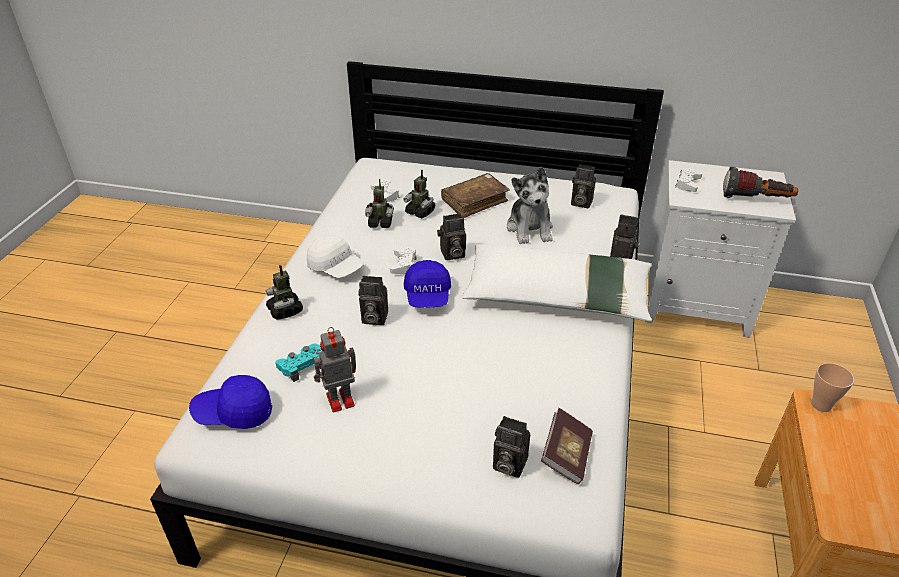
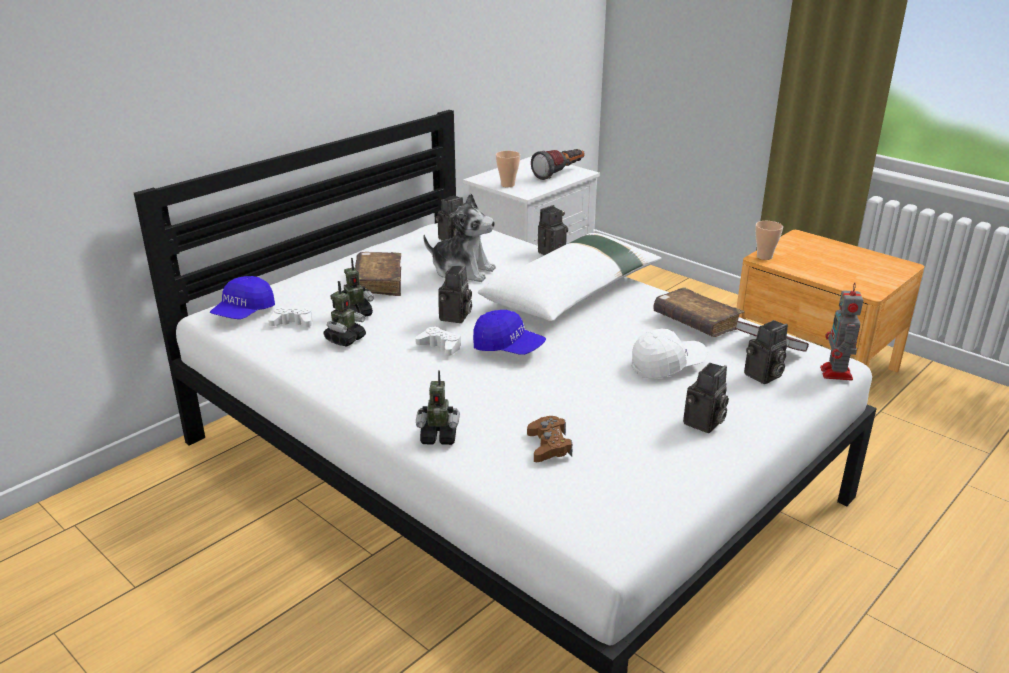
camera: 60 degrees left, 10 degrees down
blue cap [189,375,272,429] -> blue cap moved to [210,276,275,319]
turquoise game controller [275,343,322,382] -> brown game controller [527,416,572,462]
white cap [307,235,364,278] -> white cap moved to [632,329,707,379]
toy robot [314,327,356,412] -> toy robot moved to [820,283,863,380]
camera [359,276,388,325] -> camera moved to [683,363,729,433]
white game controller [675,168,702,192] -> cup [496,151,520,187]
none -> brown book [653,287,744,337]

